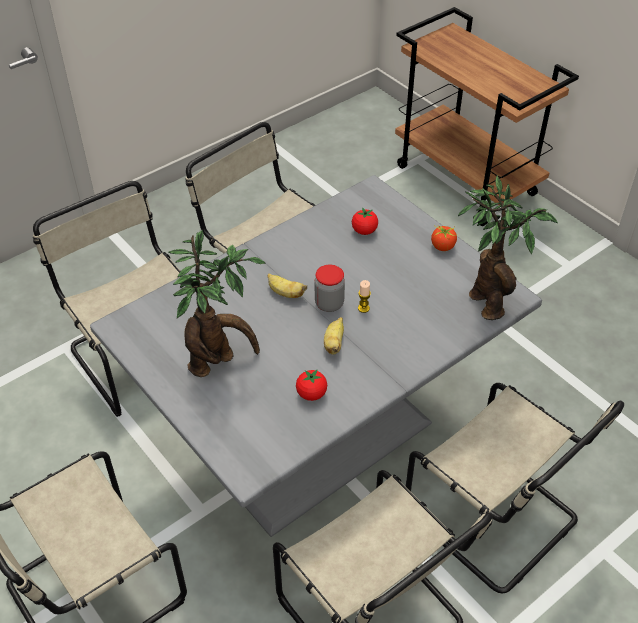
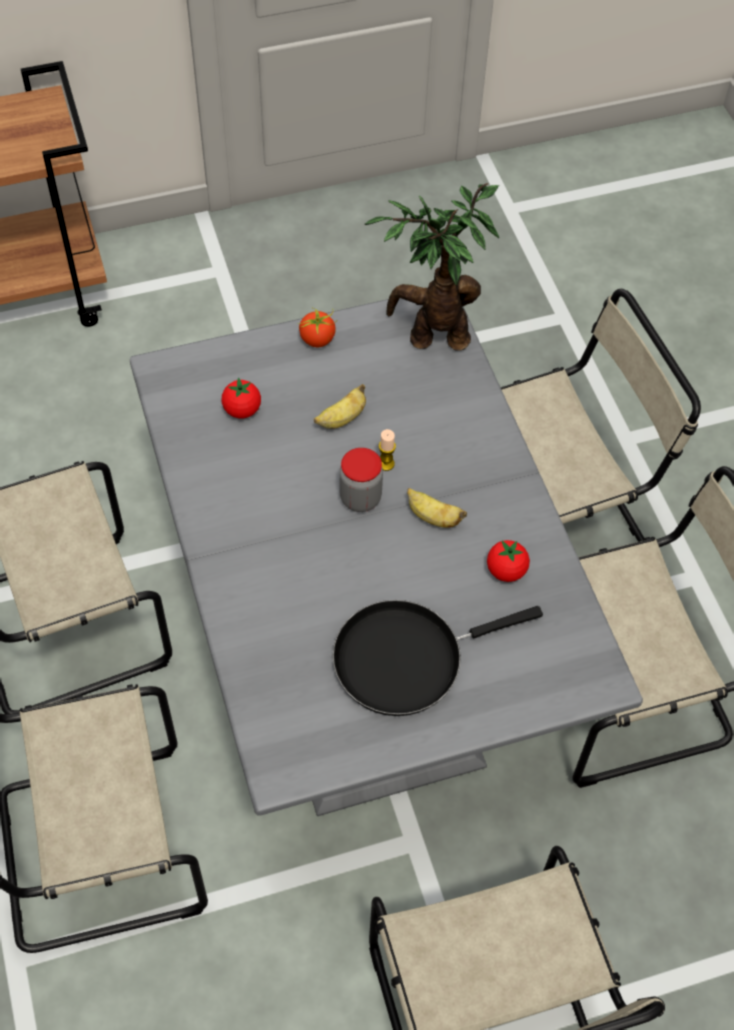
camera: 70 degrees left, 10 degrees up
potted plant [168,230,266,377] -> black frying pan [332,600,543,716]
banana [268,273,307,298] -> banana moved to [314,384,366,429]

